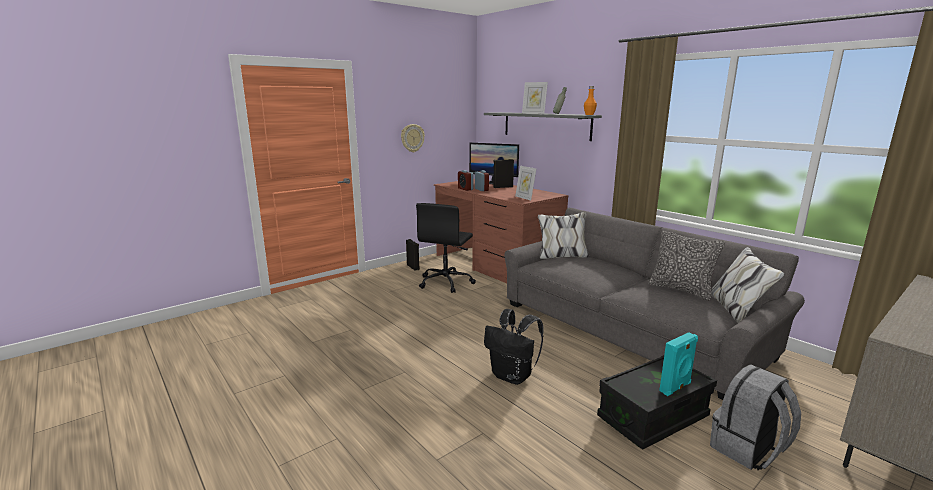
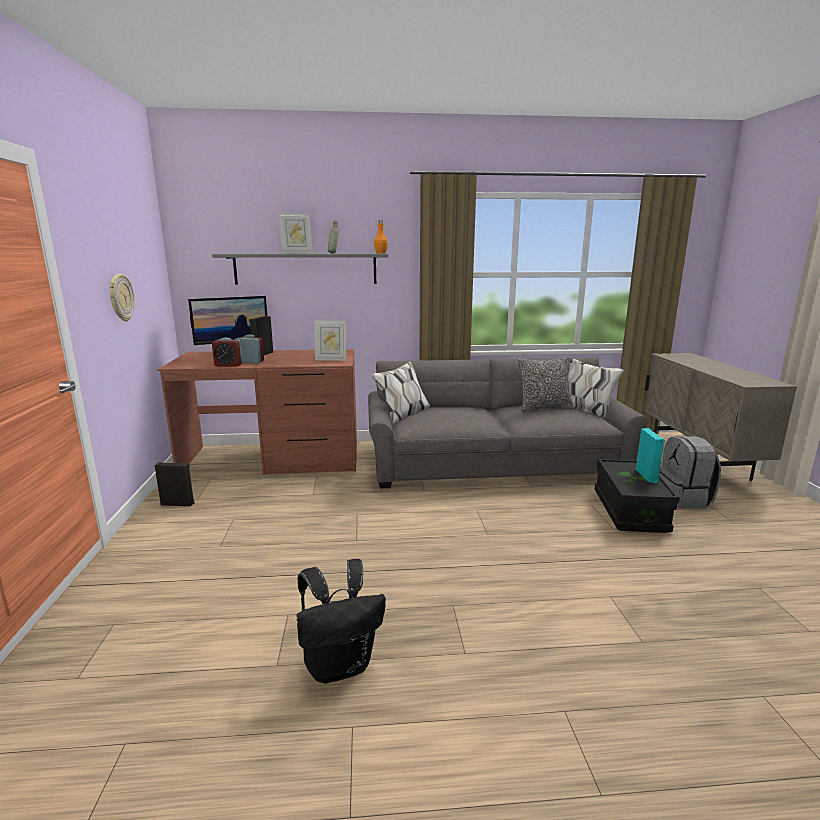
camera: 55 degrees left, 0 degrees up
black office chair [416,203,476,293] -> none
black backpack [484,309,544,385] -> black backpack moved to [296,559,386,683]

